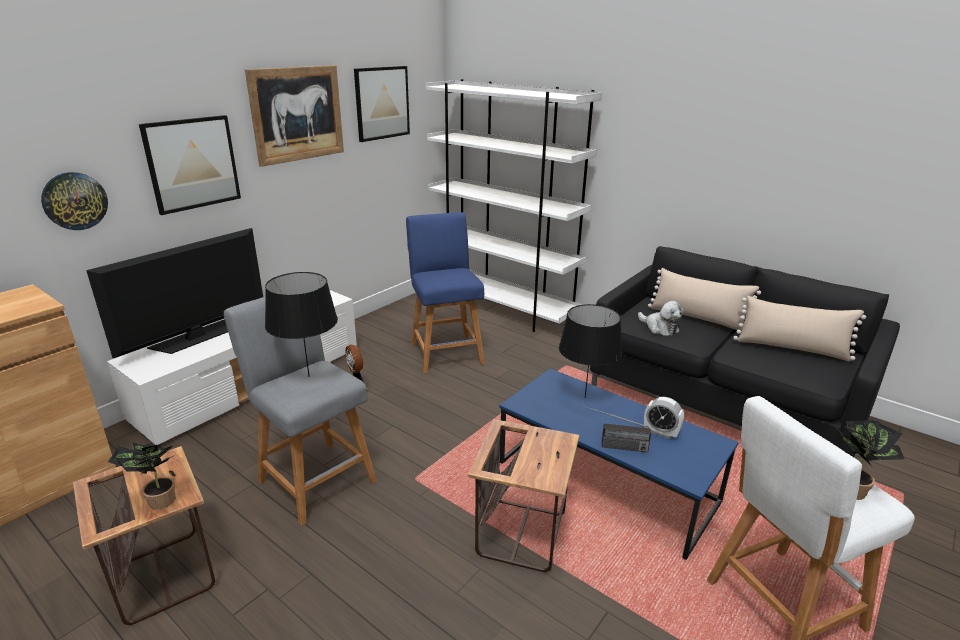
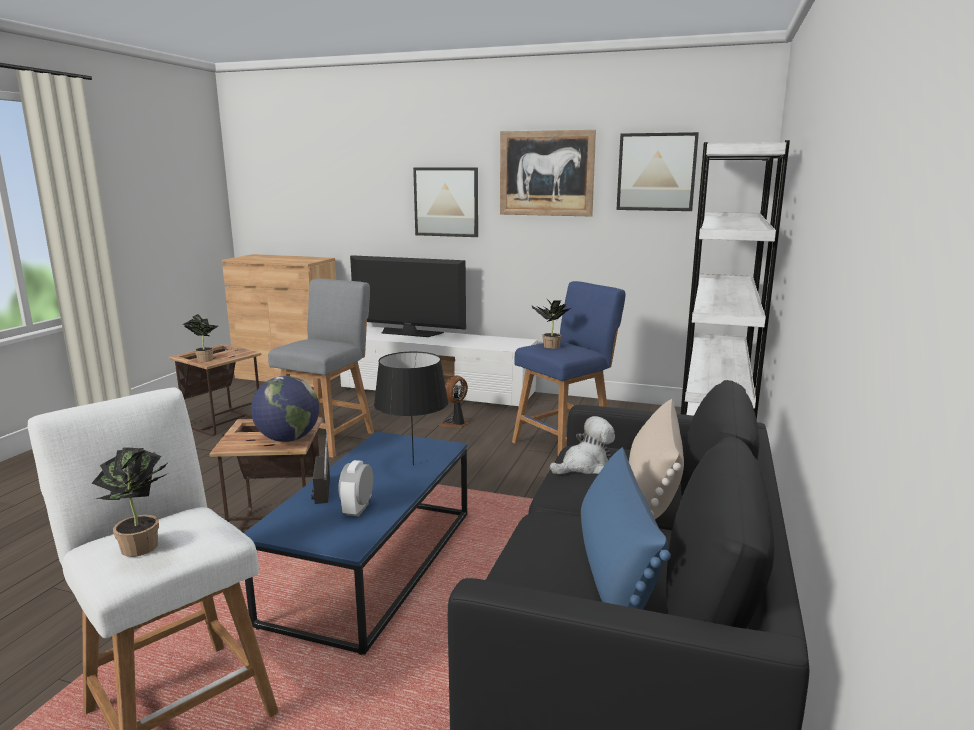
camera: 70 degrees right, 10 degrees down
wall clock [41,172,108,230] -> none
black table lamp [265,272,338,377] -> none
plush toy [638,301,684,336] -> plush toy turned 150 degrees counterclockwise [550,416,615,474]
beige pillow [733,296,866,362] -> blue pillow [581,447,671,610]
none -> globe [251,376,319,442]
none -> potted plant [532,299,571,349]

